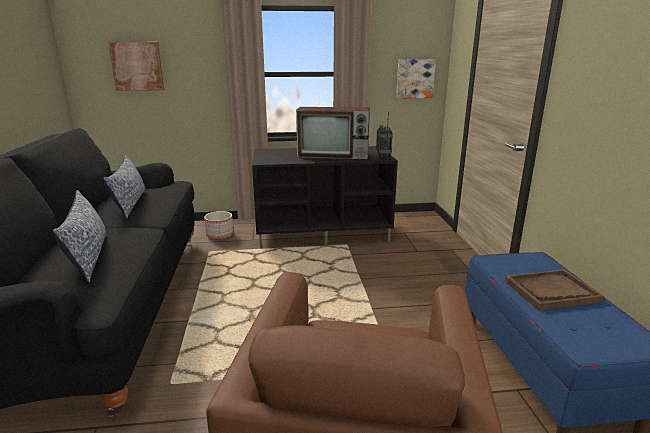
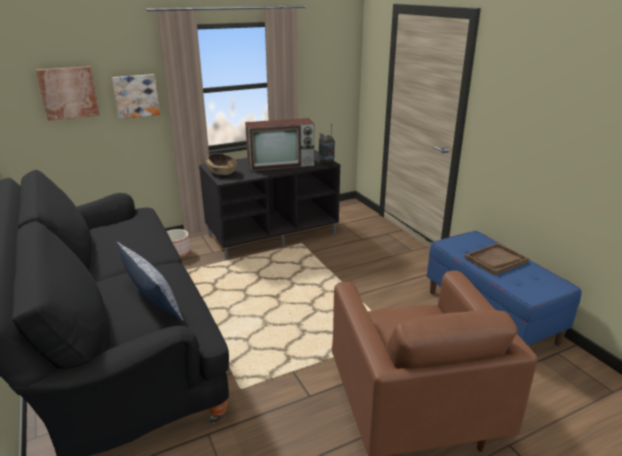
camera: 20 degrees left, 5 degrees up
pillow [103,155,146,219] -> none
picture [396,59,436,98] -> picture moved to [112,74,160,119]
none -> brown bowl [206,153,237,175]

